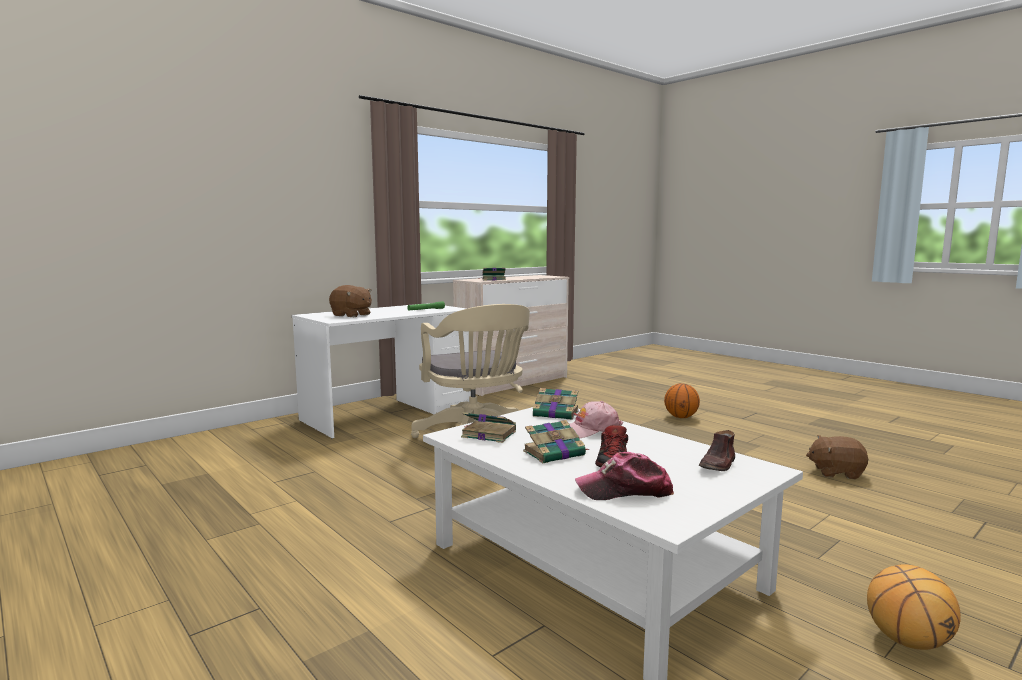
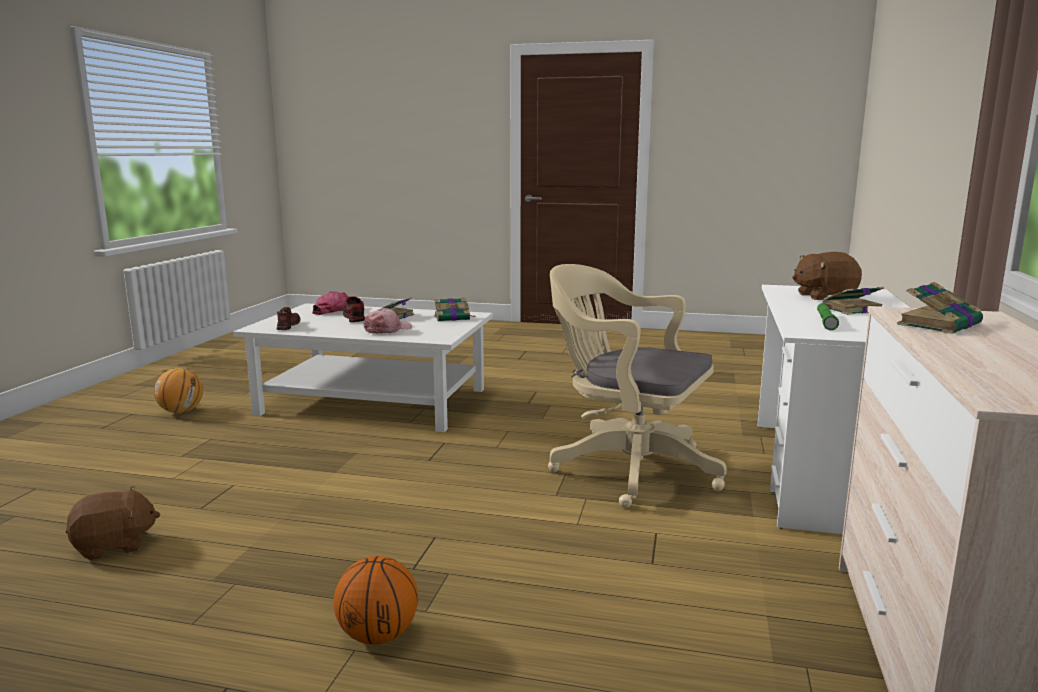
camera: 145 degrees right, 5 degrees up
book [533,388,579,420] -> book moved to [823,287,884,315]

